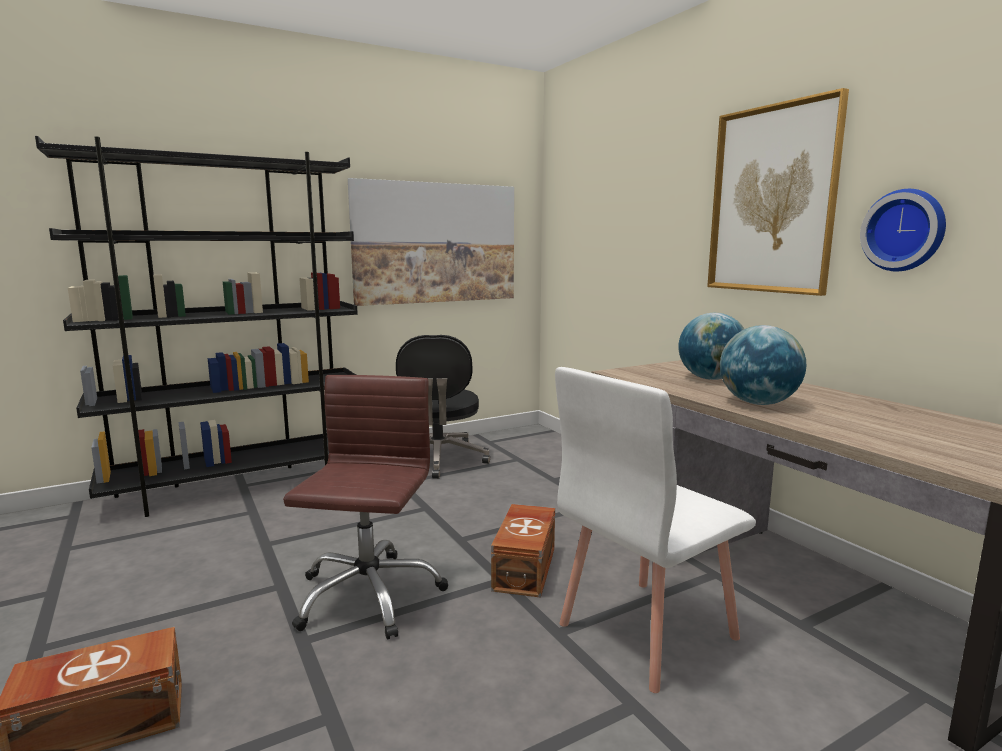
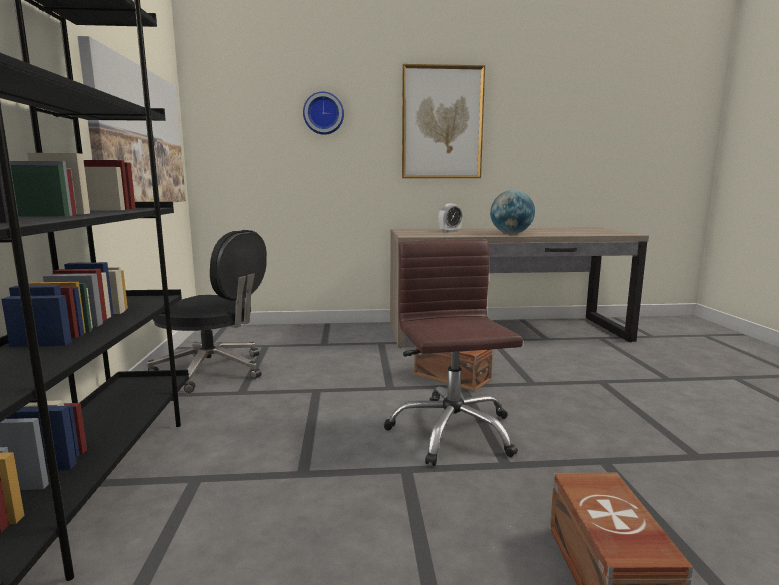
camera: 65 degrees left, 0 degrees up
brown office chair [283,375,448,640] -> brown office chair turned 45 degrees clockwise [384,240,523,466]
white chair [555,367,756,693] -> none
globe [678,313,744,380] -> alarm clock [438,204,463,232]
wall clock [860,189,946,271] -> wall clock moved to [303,92,344,135]

